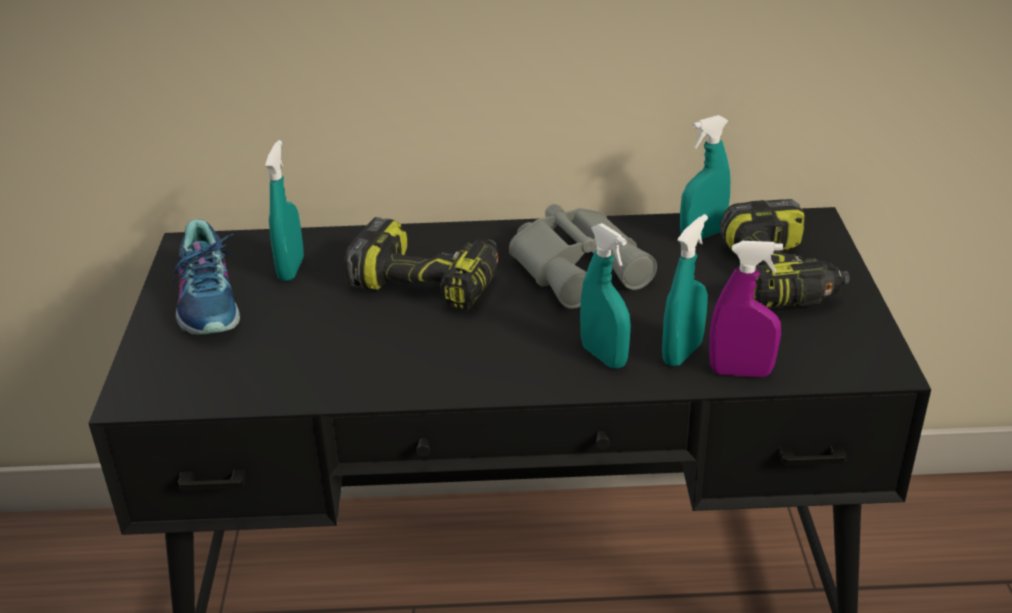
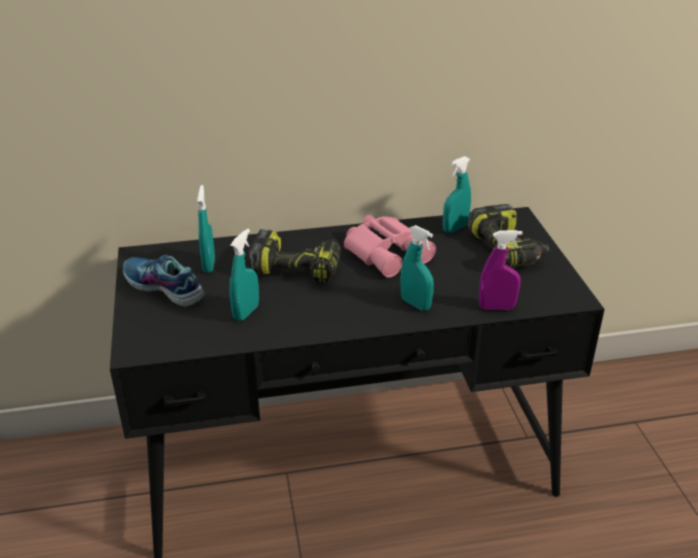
camera: 10 degrees left, 0 degrees up
shoe [173,219,240,335] -> shoe turned 150 degrees clockwise [123,255,204,307]
grey binoculars [509,204,657,309] -> pink binoculars [344,215,436,278]
turquoise spray bottle [662,214,708,367] -> turquoise spray bottle moved to [230,229,259,321]

